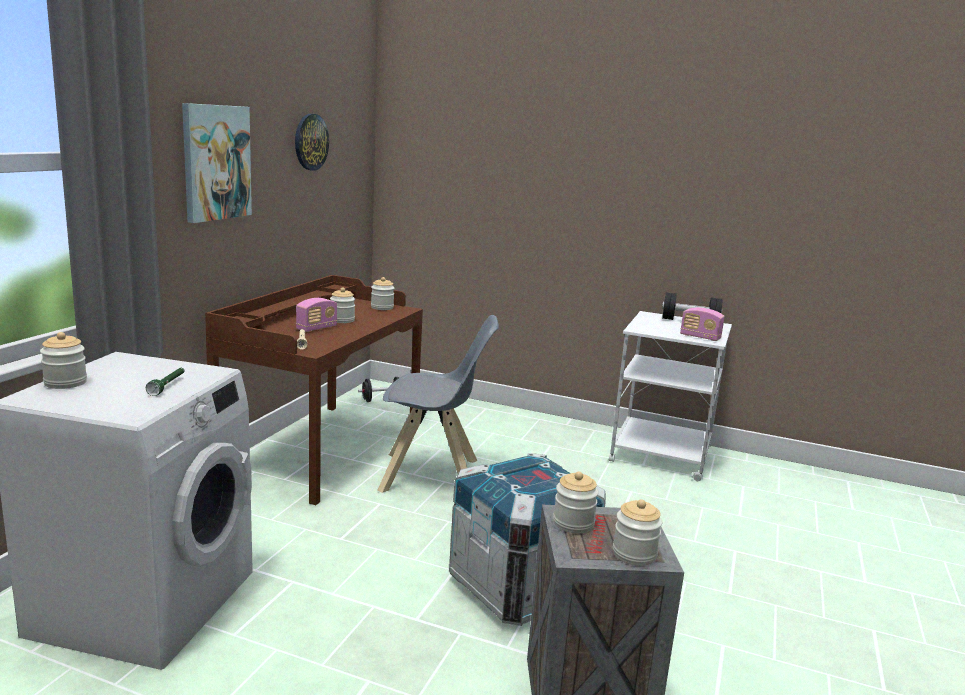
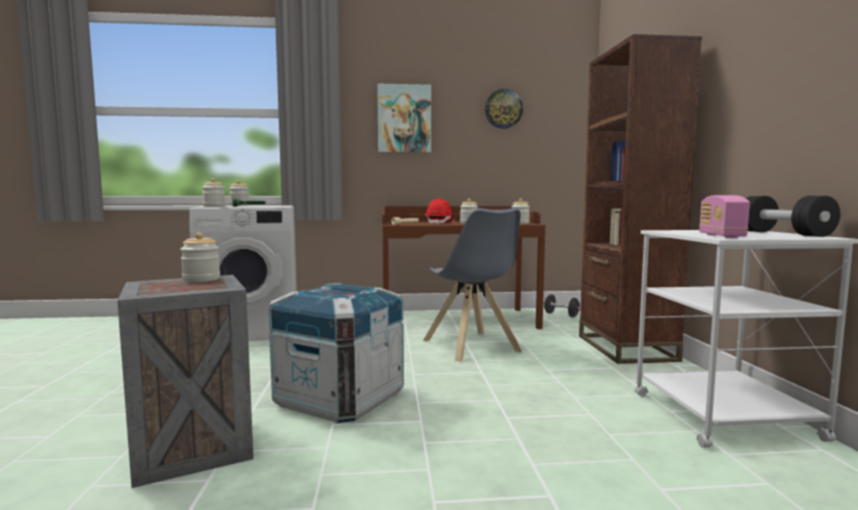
camera: 65 degrees right, 10 degrees down
radio [296,298,337,332] -> red hard hat [425,199,453,224]
jar [613,499,662,566] -> jar moved to [202,178,225,207]
none -> brown bookcase [579,34,702,364]

